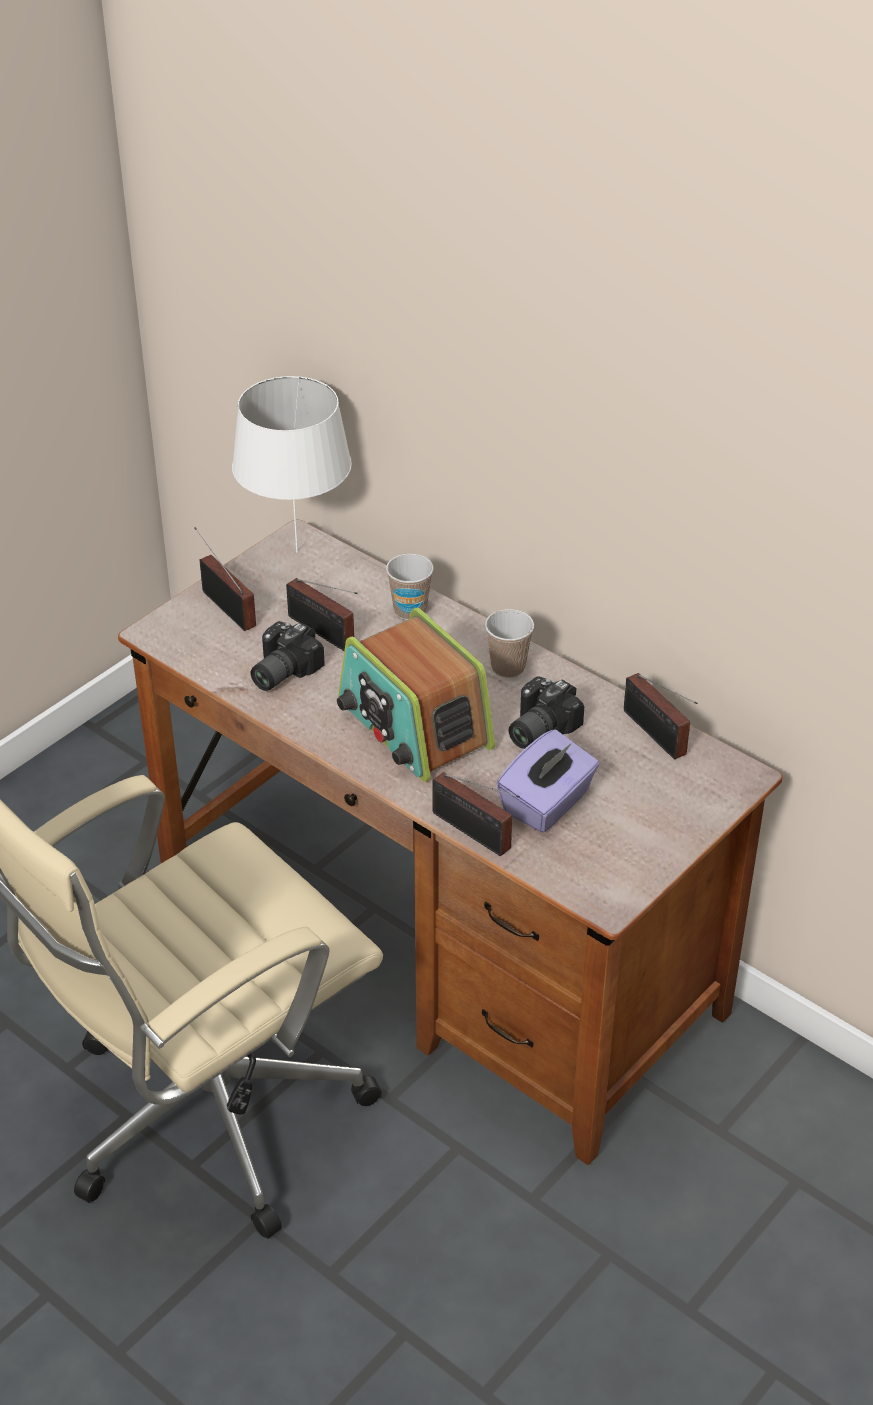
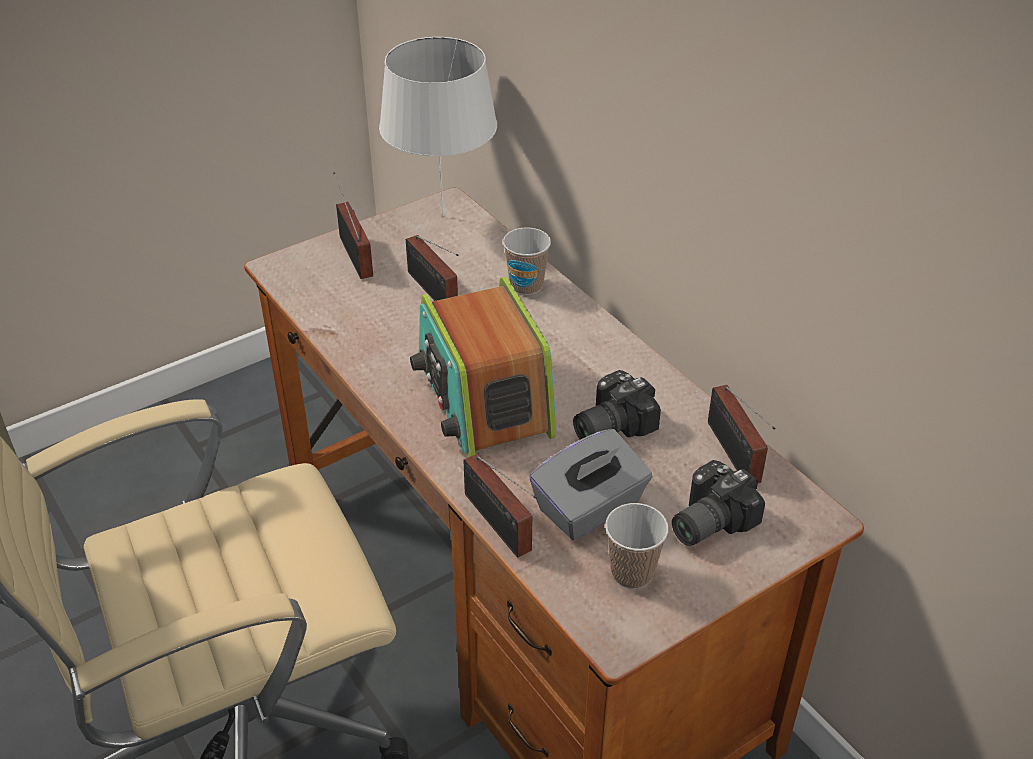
camera: 15 degrees right, 0 degrees up
camera [251,621,325,691] -> camera moved to [672,460,765,546]
cup [485,609,534,678] -> cup moved to [605,503,669,589]
purple tissue box [497,729,599,833] -> grey tissue box [529,429,652,540]

